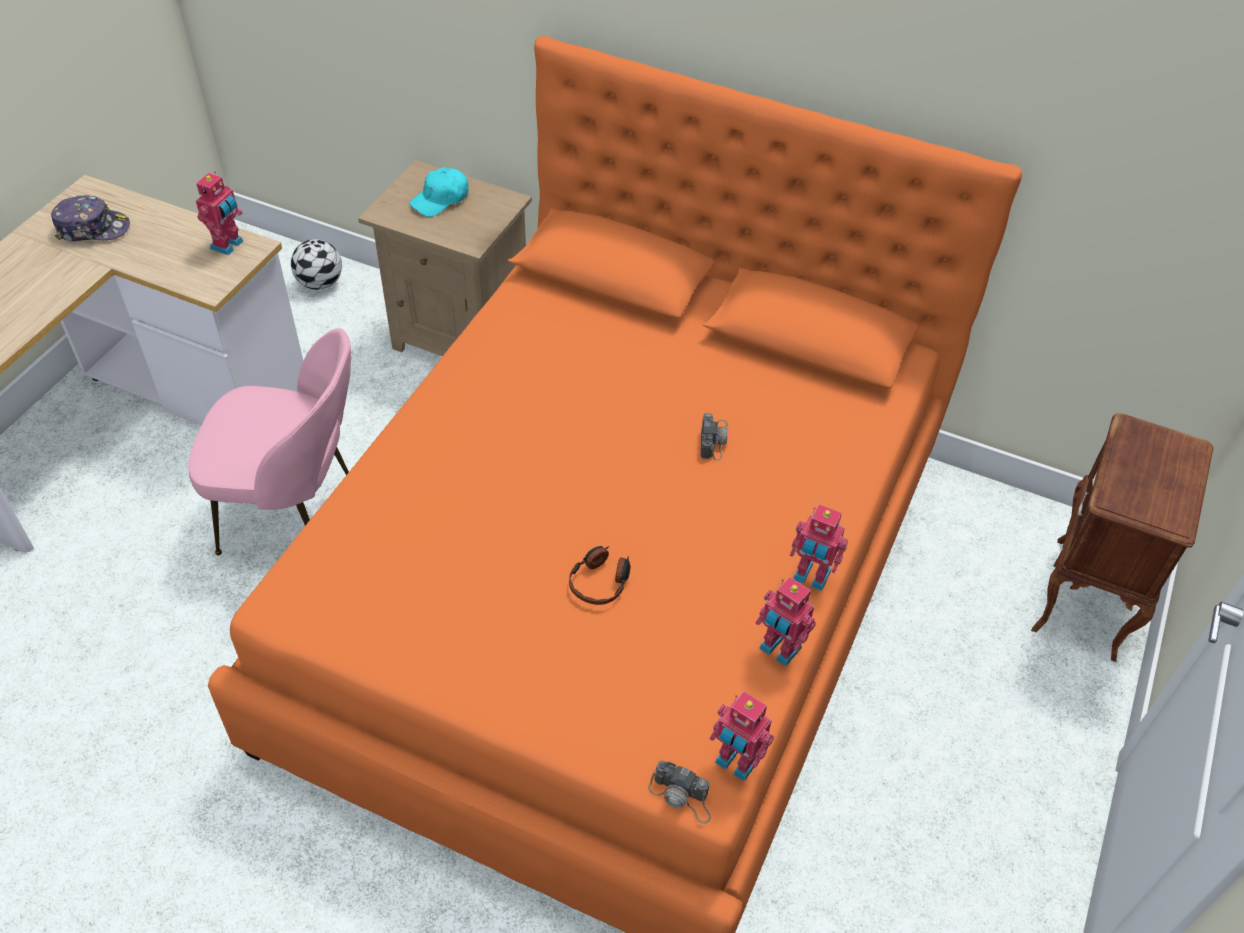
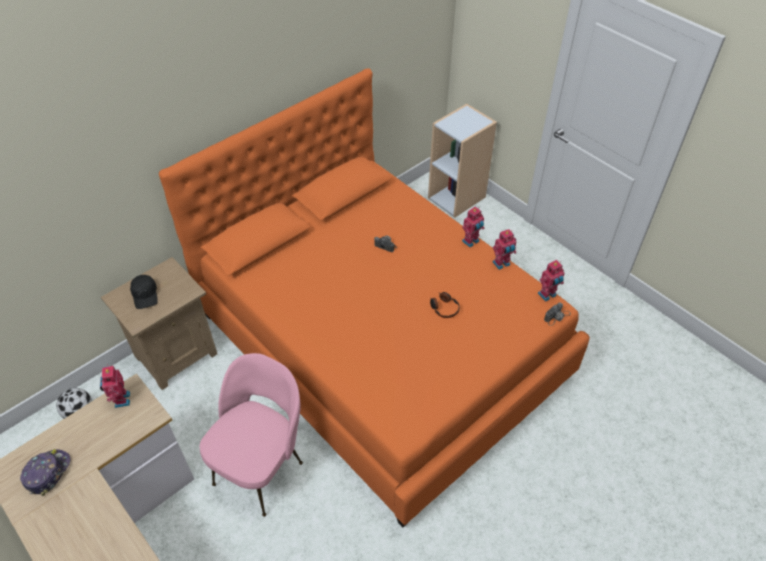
camera: 65 degrees left, 0 degrees up
toy robot [196,171,243,255] -> toy robot turned 150 degrees counterclockwise [100,365,130,408]
turquoise cap [409,167,469,217] -> black cap [130,275,158,309]
brown nightstand [1031,413,1214,662] -> bookcase [428,104,497,218]

